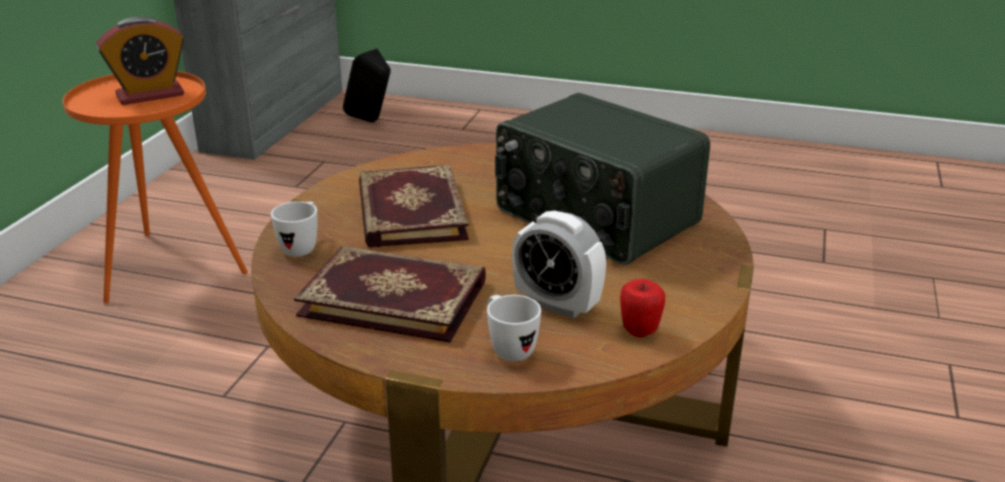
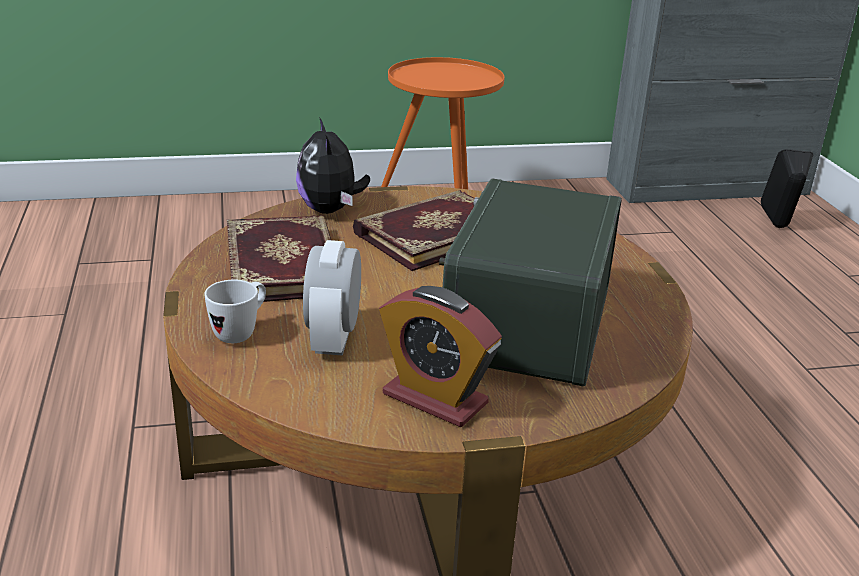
camera: 60 degrees right, 0 degrees up
alarm clock [97,16,184,105] -> alarm clock moved to [379,286,502,427]
white mug [271,201,318,257] -> plush toy [296,117,370,214]
apple [620,279,665,337] -> none

